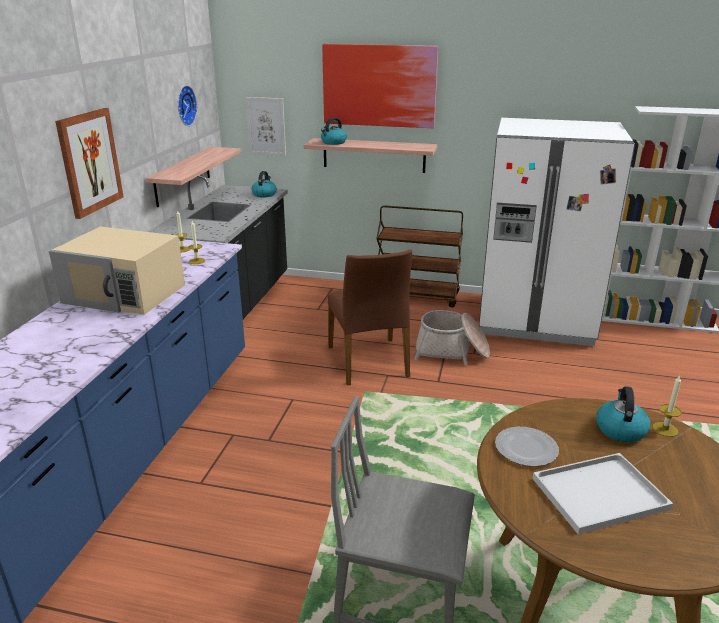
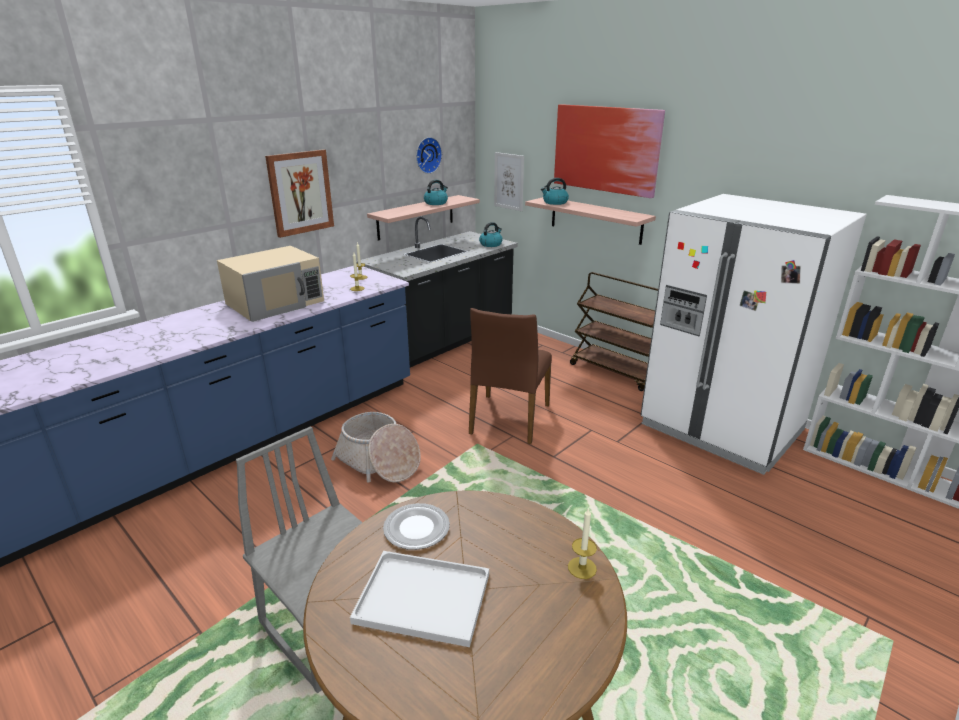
camera: 30 degrees right, 0 degrees up
beige microwave [49,226,185,315] -> beige microwave turned 90 degrees counterclockwise [217,246,324,322]
basket [414,310,490,365] -> basket moved to [331,412,421,482]
kettle [596,386,650,443] -> kettle moved to [424,180,448,205]

